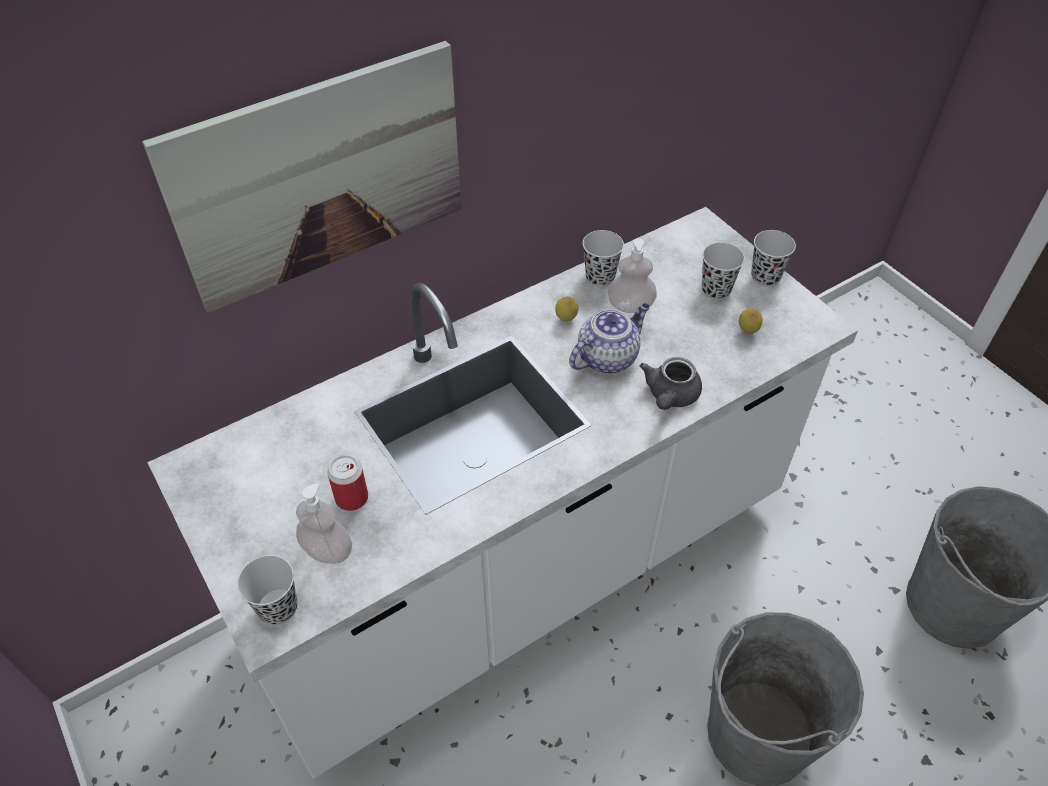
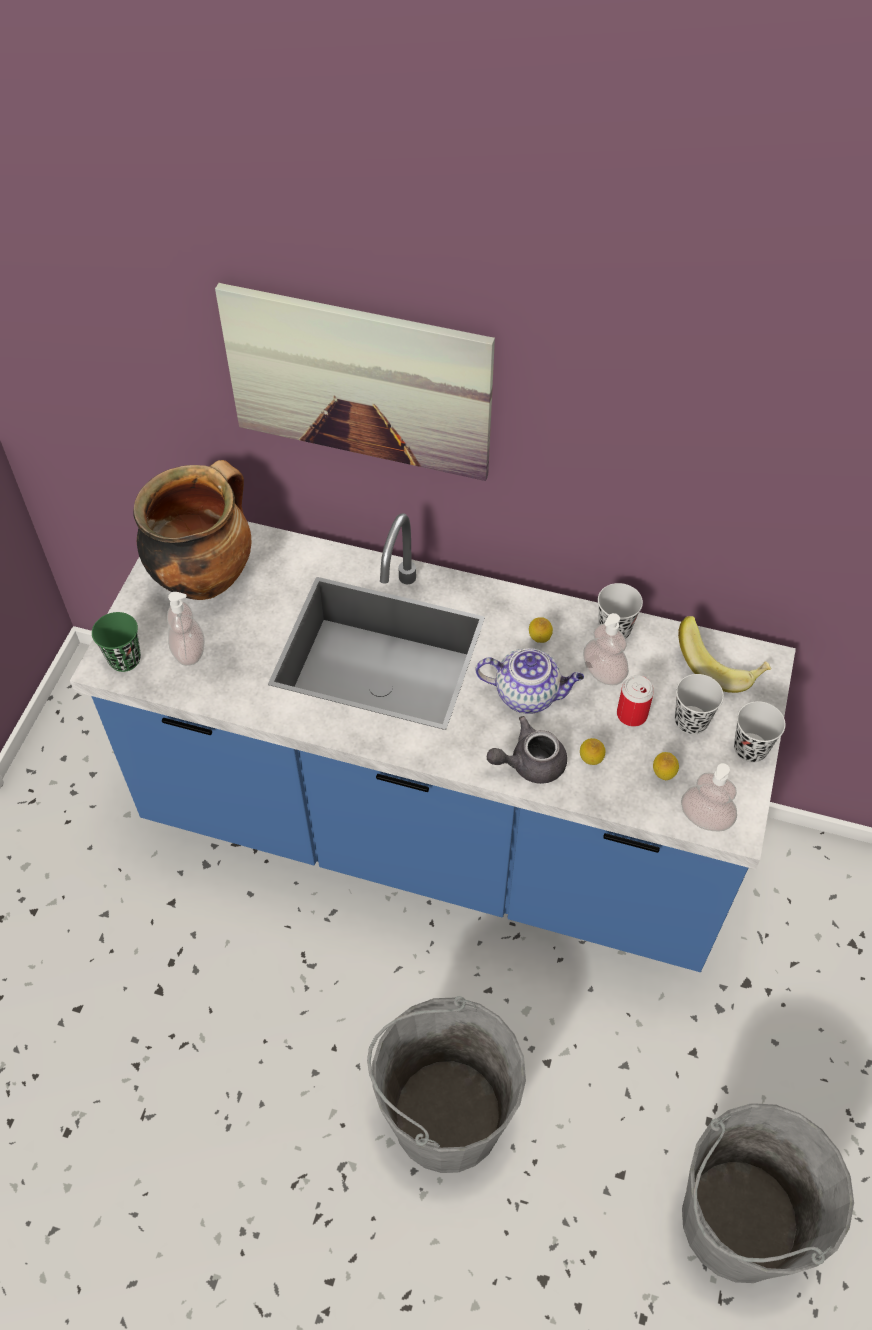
camera: 50 degrees right, 5 degrees up
white counter [147,207,858,779] -> blue counter [70,513,796,972]
black cup [237,555,297,625] -> green cup [92,612,141,672]
can [327,455,368,511] -> can moved to [617,675,654,727]
none -> cooking pot [133,460,251,600]
none -> lemon [580,738,606,765]
none -> banana [678,616,771,693]
none -> soap dispenser [681,763,737,831]

